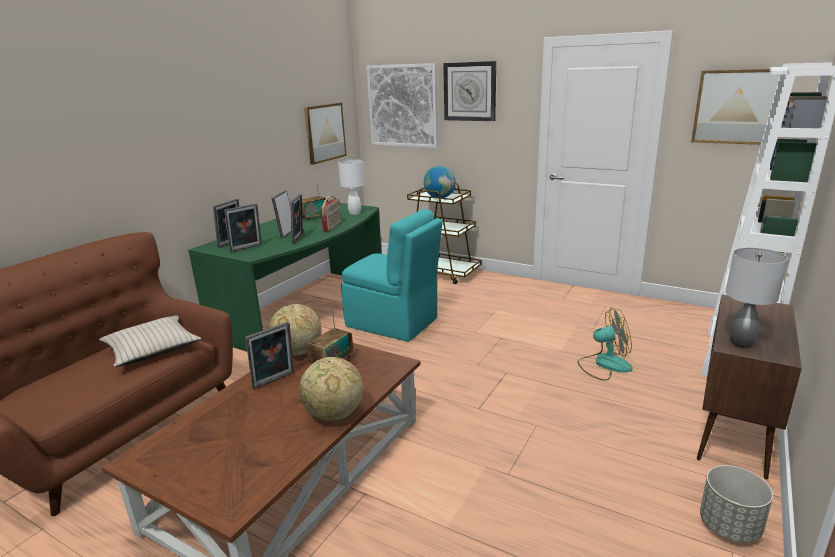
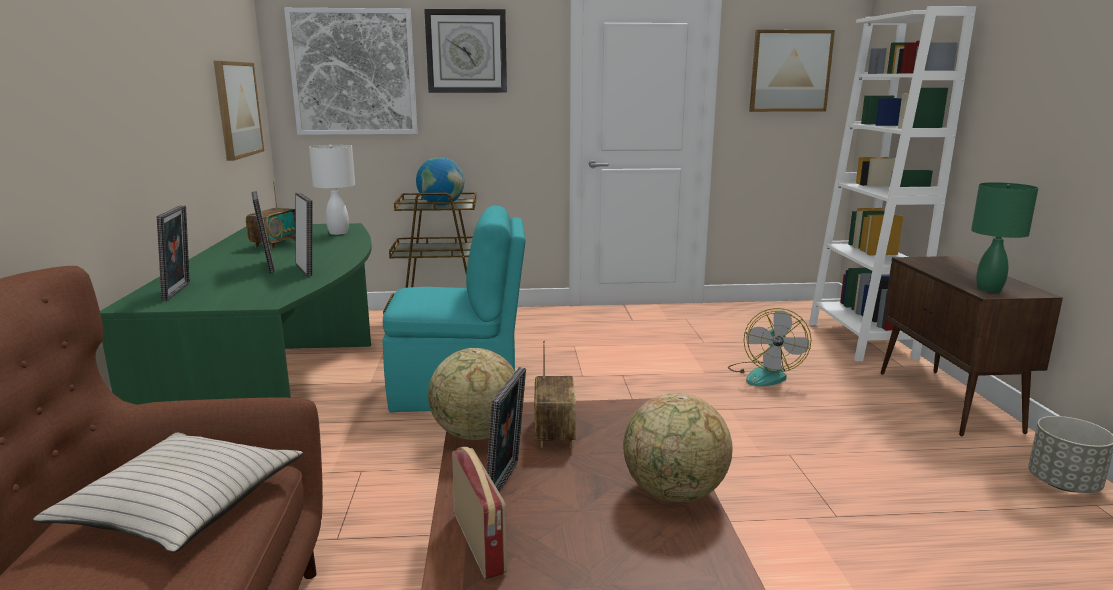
camera: 35 degrees left, 5 degrees down
picture frame [224,203,262,252] -> none
radio [321,196,341,231] -> radio moved to [452,447,507,579]
fan [578,307,633,381] -> fan turned 135 degrees clockwise [728,308,811,386]
grey table lamp [726,248,788,348] -> green table lamp [971,182,1038,292]

